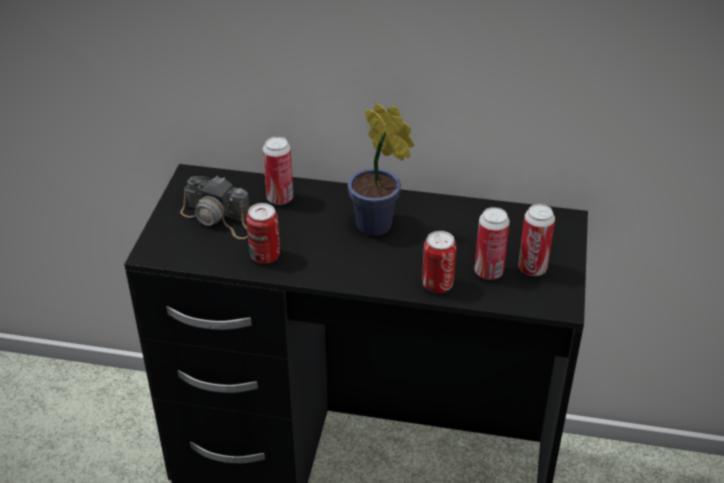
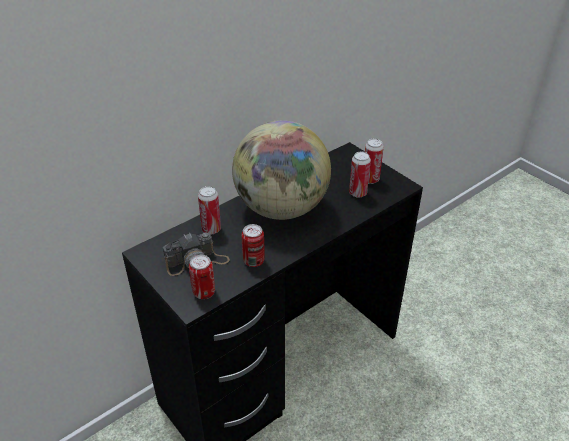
camera: 50 degrees left, 0 degrees up
potted plant [348,103,414,236] -> globe [232,120,331,220]
can [423,231,456,293] -> can moved to [189,255,215,299]

